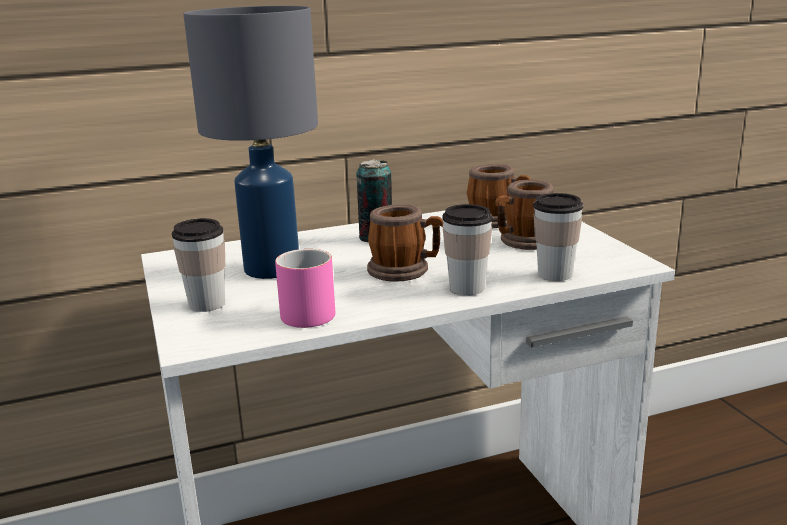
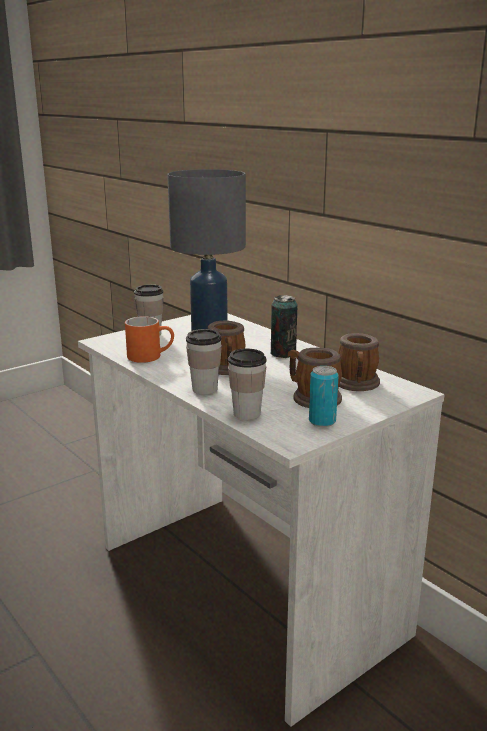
camera: 70 degrees right, 0 degrees up
pink mug [275,249,335,328] -> orange mug [125,316,174,363]
none -> can [309,366,339,427]

